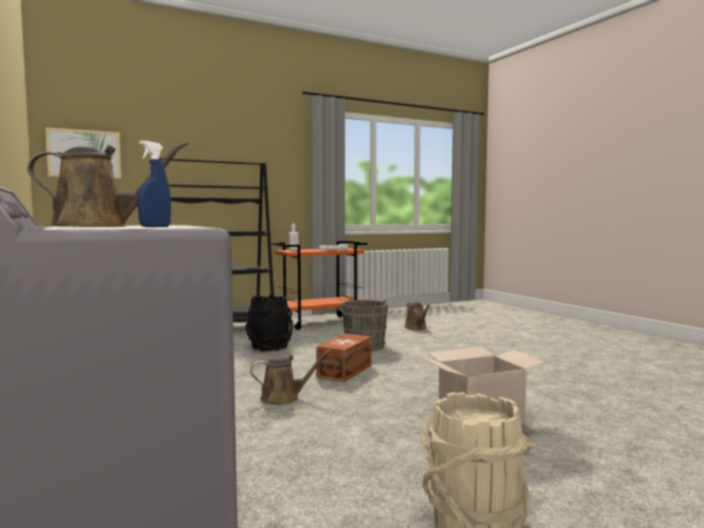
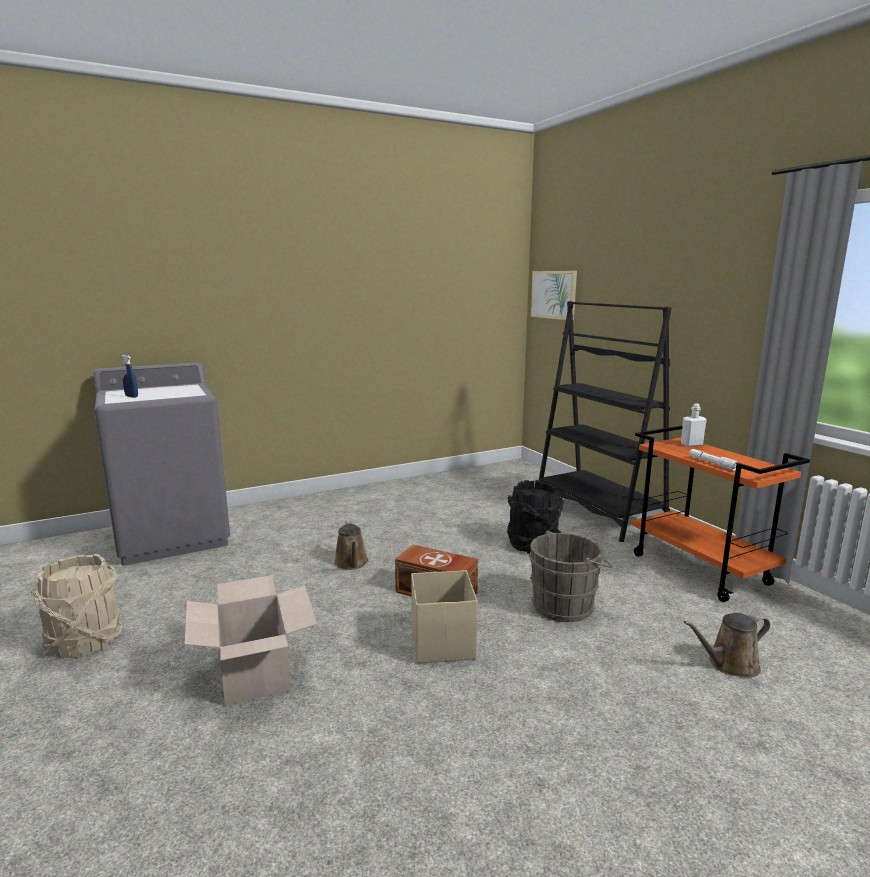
camera: 90 degrees right, 10 degrees up
brown watering can [27,141,189,227] -> none
none -> beige storage box [411,570,477,664]

